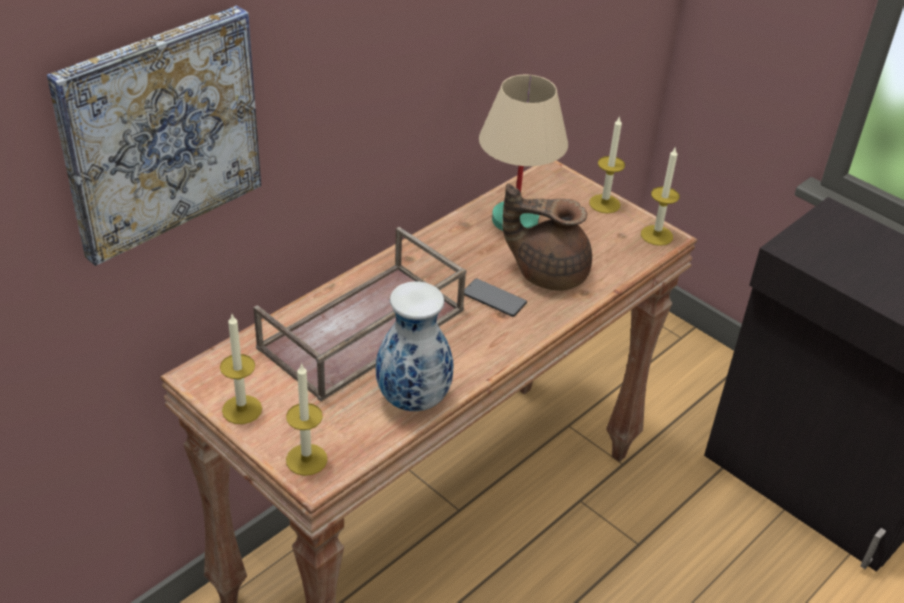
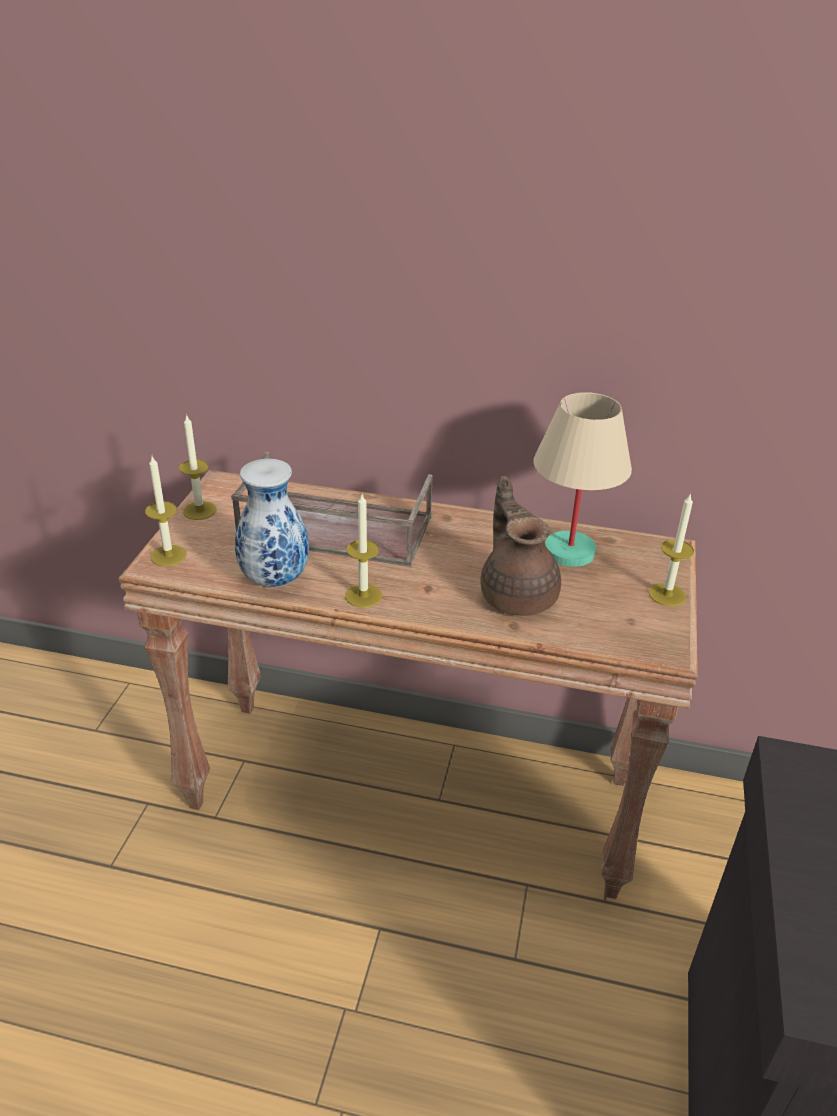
camera: 60 degrees right, 5 degrees down
picture [47,6,261,266] -> none
phone [464,278,527,317] -> none
candle [641,146,679,246] -> candle moved to [345,494,382,608]

